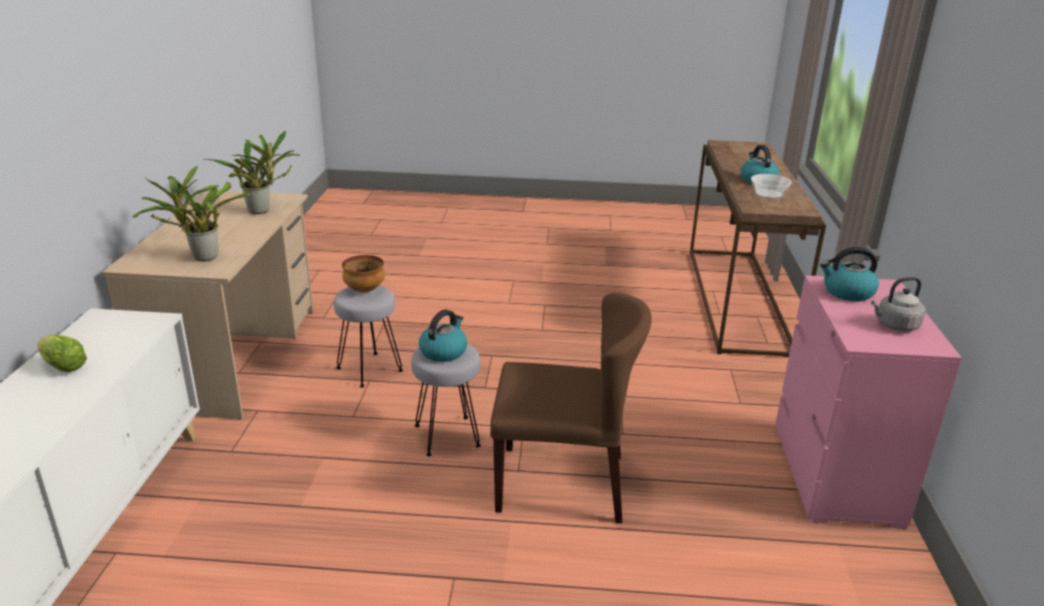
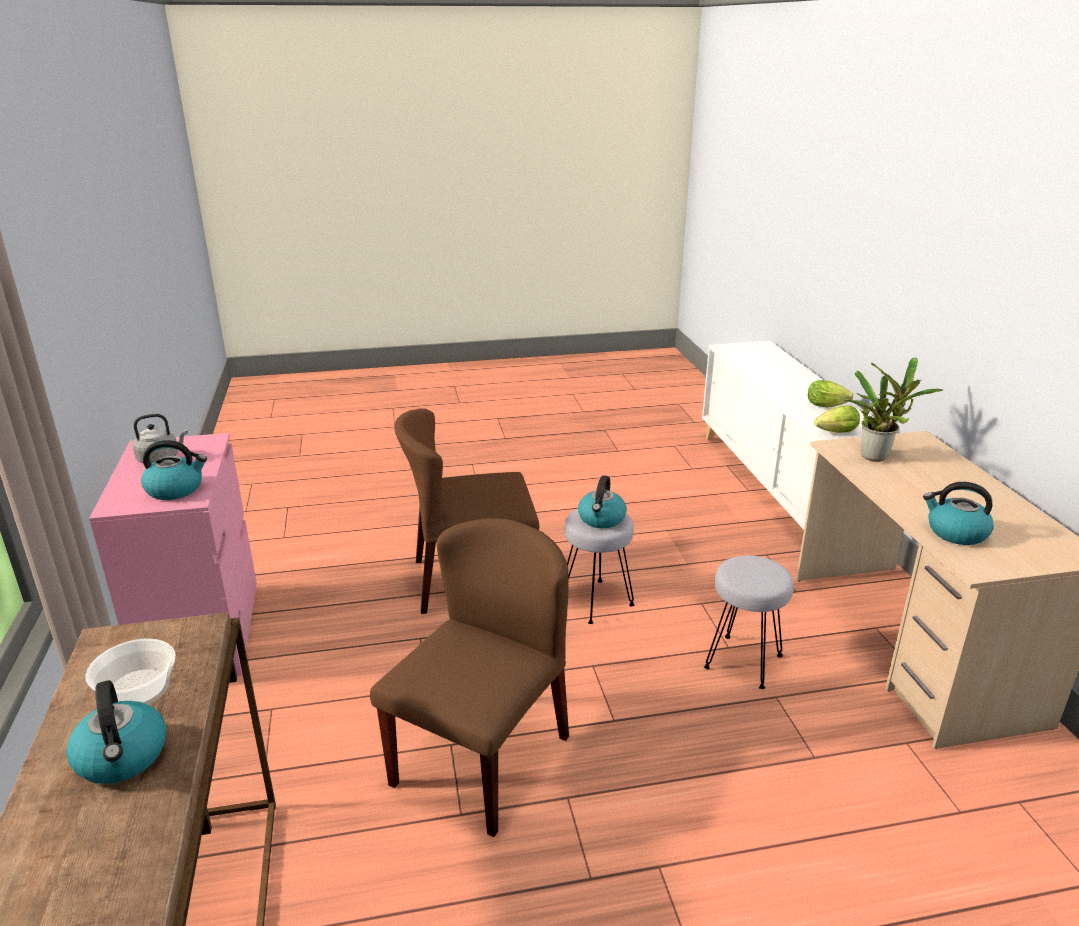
camera: 165 degrees right, 0 degrees up
potted plant [203,131,300,214] -> kettle [923,482,994,545]
bowl [342,255,385,292] -> none
none -> brown chair [370,518,569,837]
none -> lettuce [814,405,860,433]

